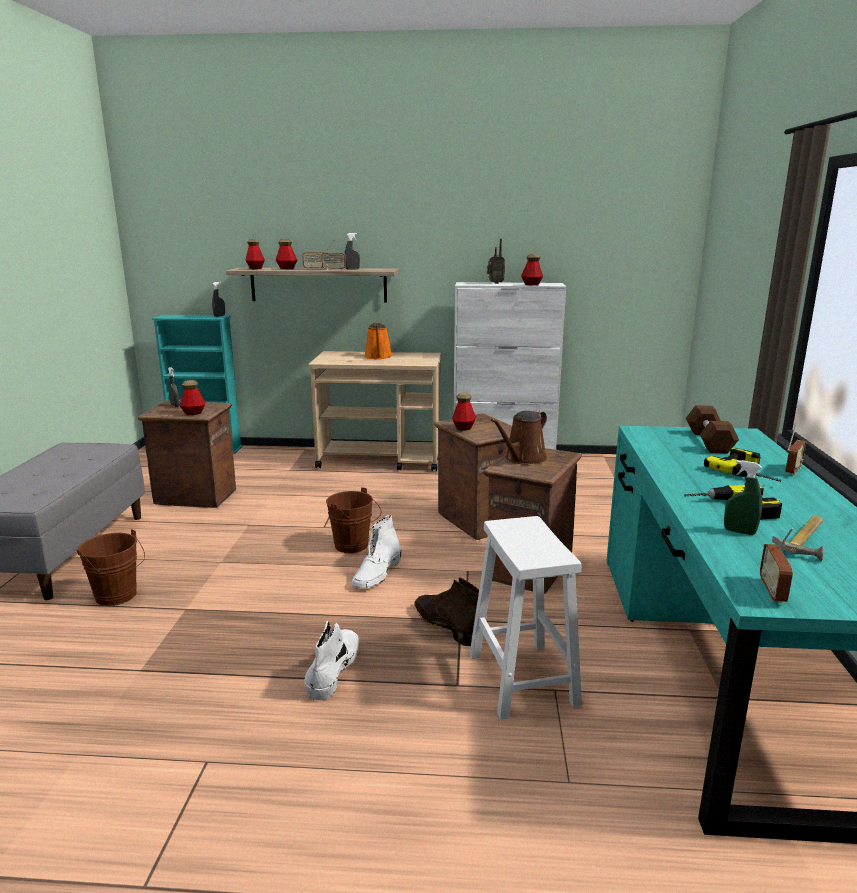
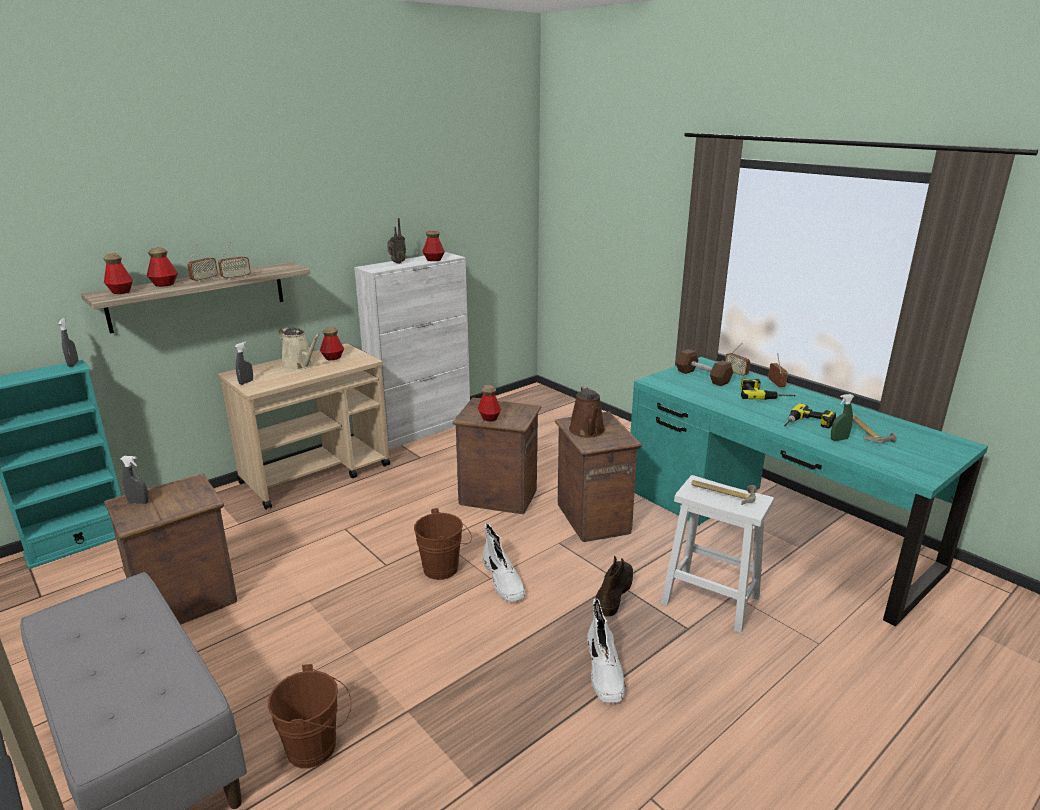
camera: 45 degrees left, 5 degrees up
bottle [179,380,206,415] -> bottle moved to [320,327,344,360]
white boot [304,621,359,700] -> white boot turned 150 degrees counterclockwise [587,598,626,703]
grey spray bottle [345,233,360,270] -> grey spray bottle moved to [235,342,253,385]
orange watering can [364,323,393,359] -> beige watering can [279,327,320,370]
brown boot [414,578,479,646] -> brown boot turned 105 degrees clockwise [596,556,633,616]
radio [760,528,793,603] -> radio moved to [725,342,750,377]
none -> hammer [691,480,757,505]

